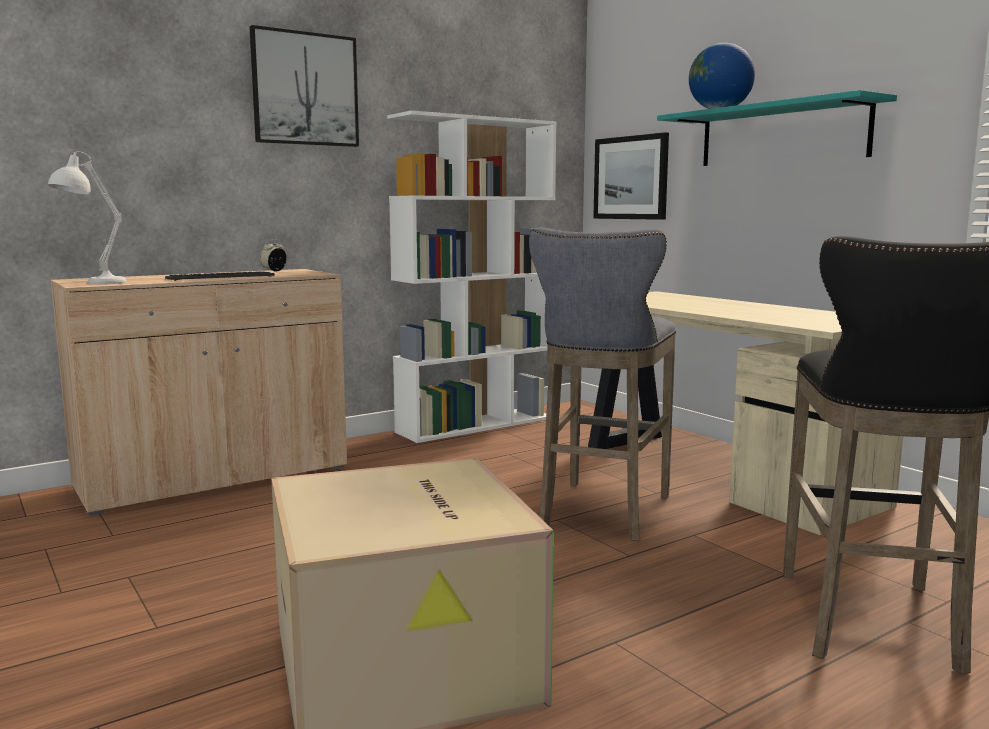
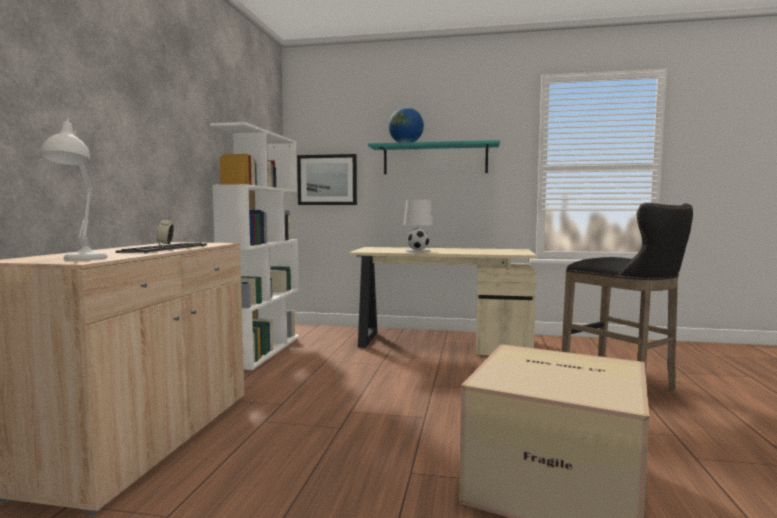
camera: 45 degrees left, 5 degrees down
picture [250,25,359,147] -> none
grey stool [529,228,676,541] -> none
none -> white table lamp [404,200,433,253]

